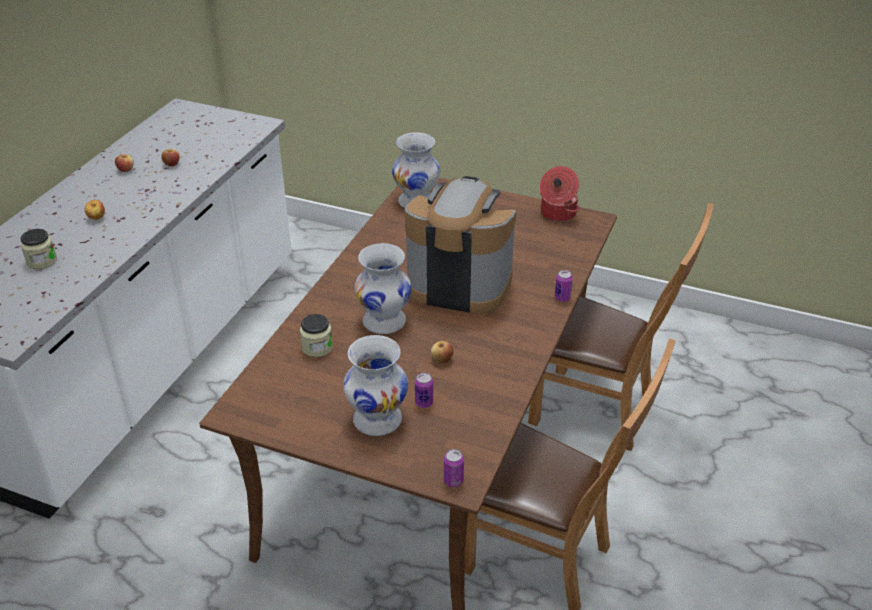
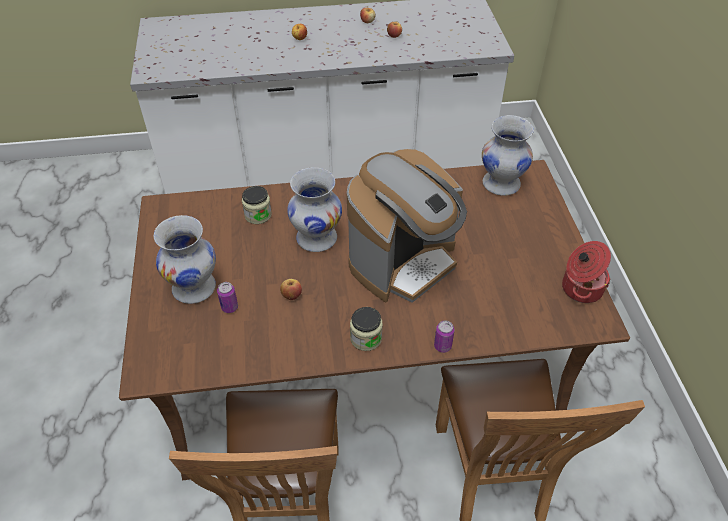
camera: 60 degrees right, 10 degrees up
jar [20,229,57,269] -> jar moved to [350,307,383,351]
coffee machine [405,176,516,314] -> coffee machine turned 60 degrees clockwise [347,149,467,303]
can [444,449,464,487] -> none

